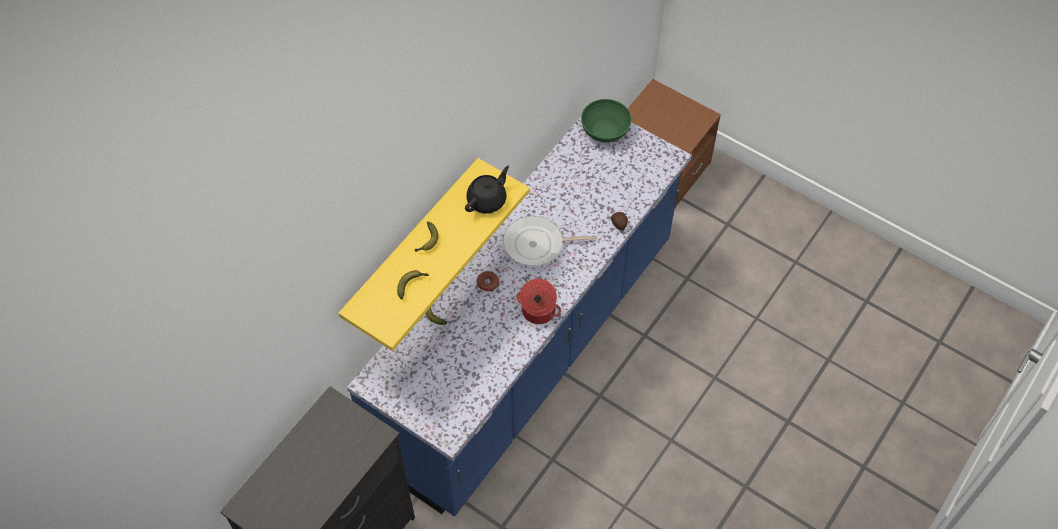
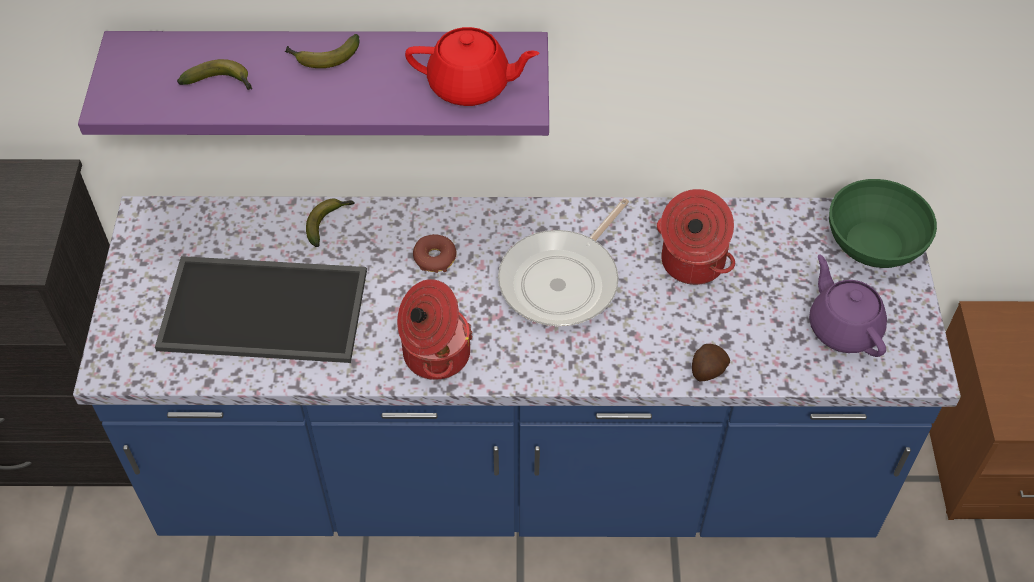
camera: 55 degrees right, 5 degrees down
yellow shelf [338,158,530,351] -> purple shelf [78,31,549,136]
black teapot [465,166,509,214] -> red teapot [405,27,539,106]
frying pan [503,216,596,266] -> frying pan turned 105 degrees counterclockwise [498,198,629,326]
none -> tray [155,256,367,363]
none -> cooking pot [657,189,735,285]
none -> purple teapot [809,255,887,357]

